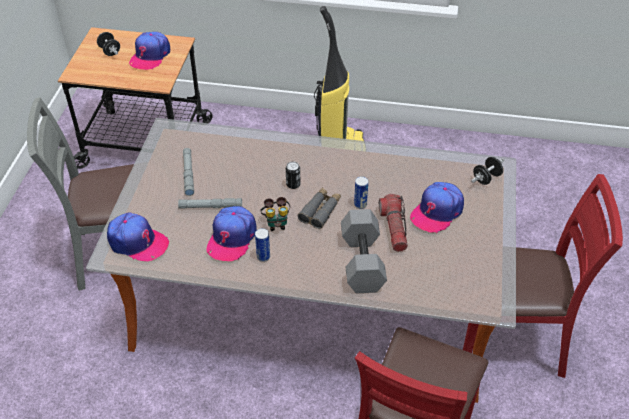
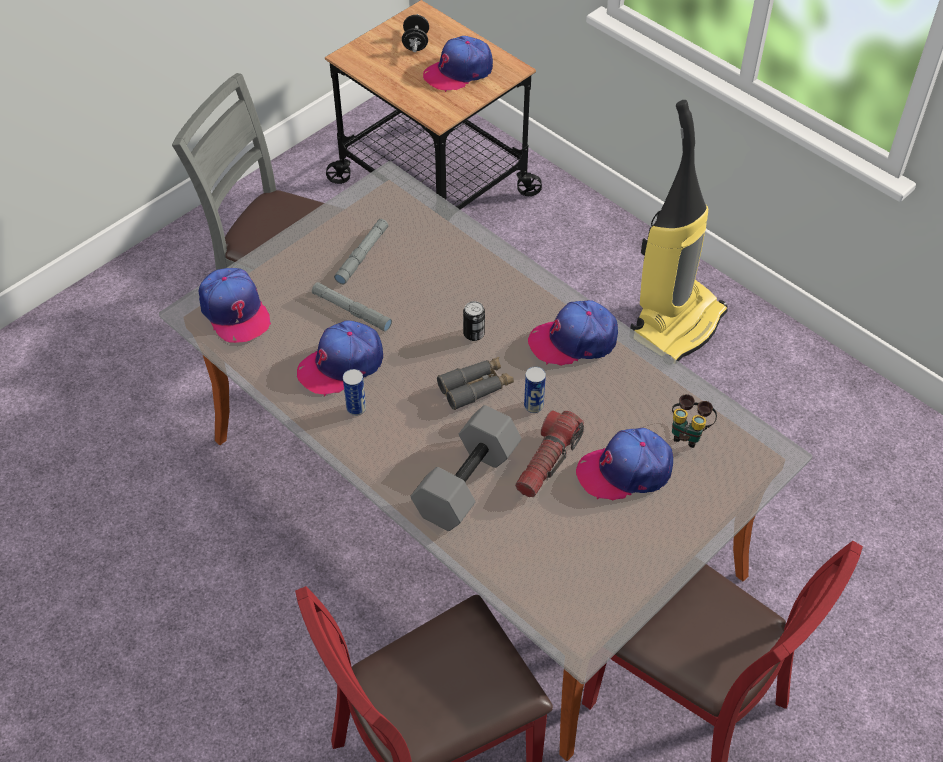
camera: 35 degrees right, 5 degrees up
binoculars [261,197,290,231] -> binoculars moved to [672,394,717,448]
black dumbbell [471,157,504,185] -> none
none -> cap [528,300,618,366]

